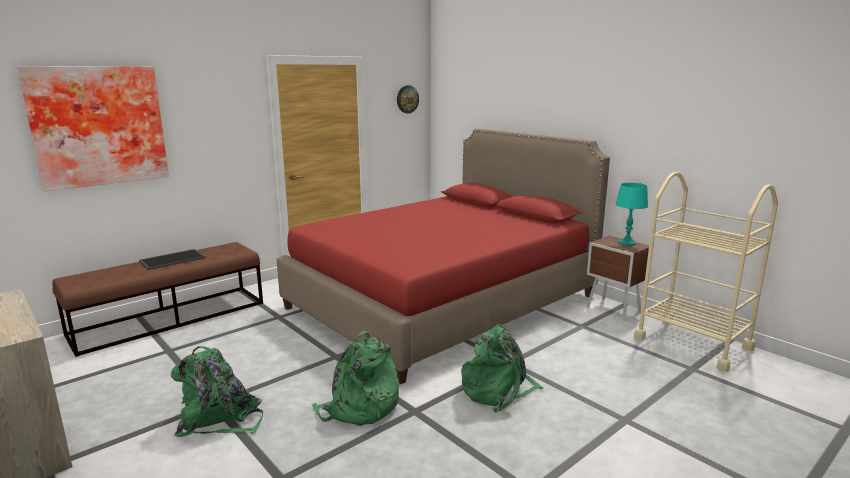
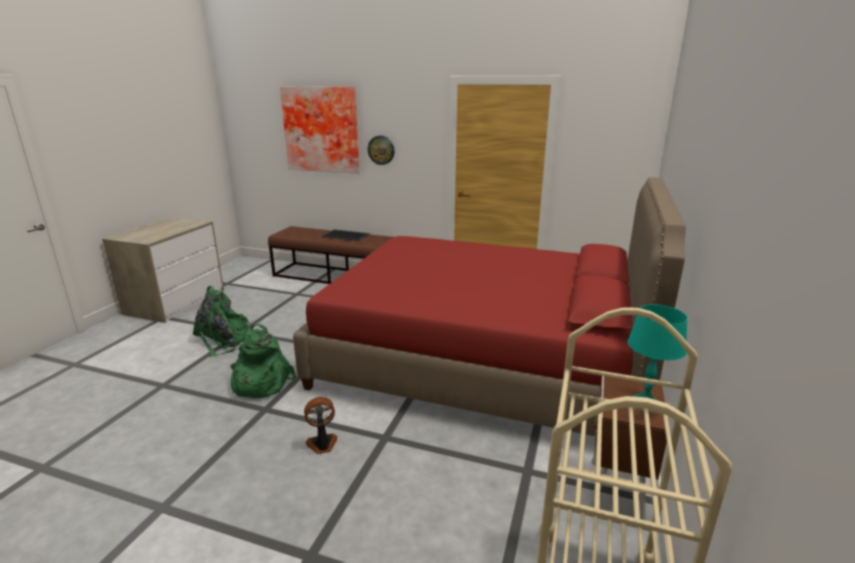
camera: 60 degrees right, 5 degrees up
wall clock [397,85,419,113] -> wall clock moved to [368,136,395,165]
green backpack [461,324,544,413] -> fan [304,397,337,454]

